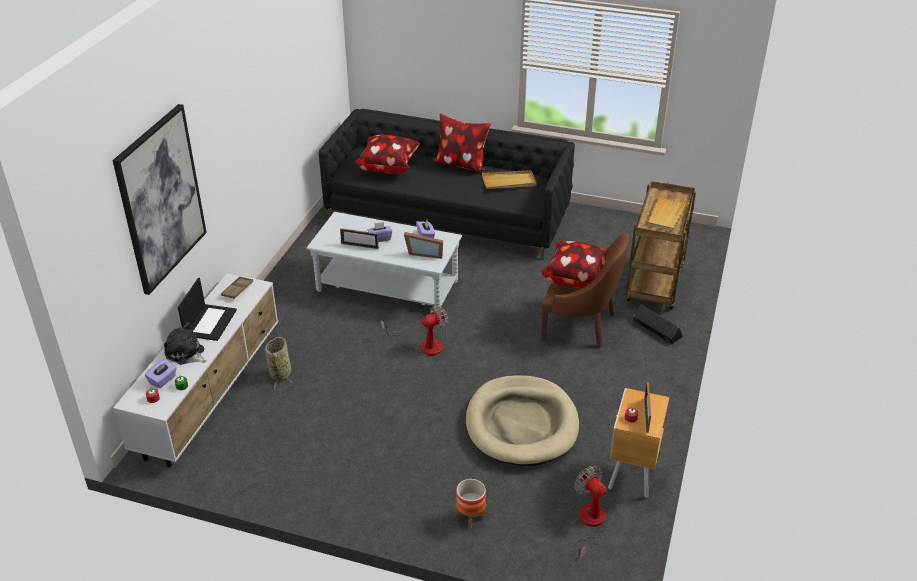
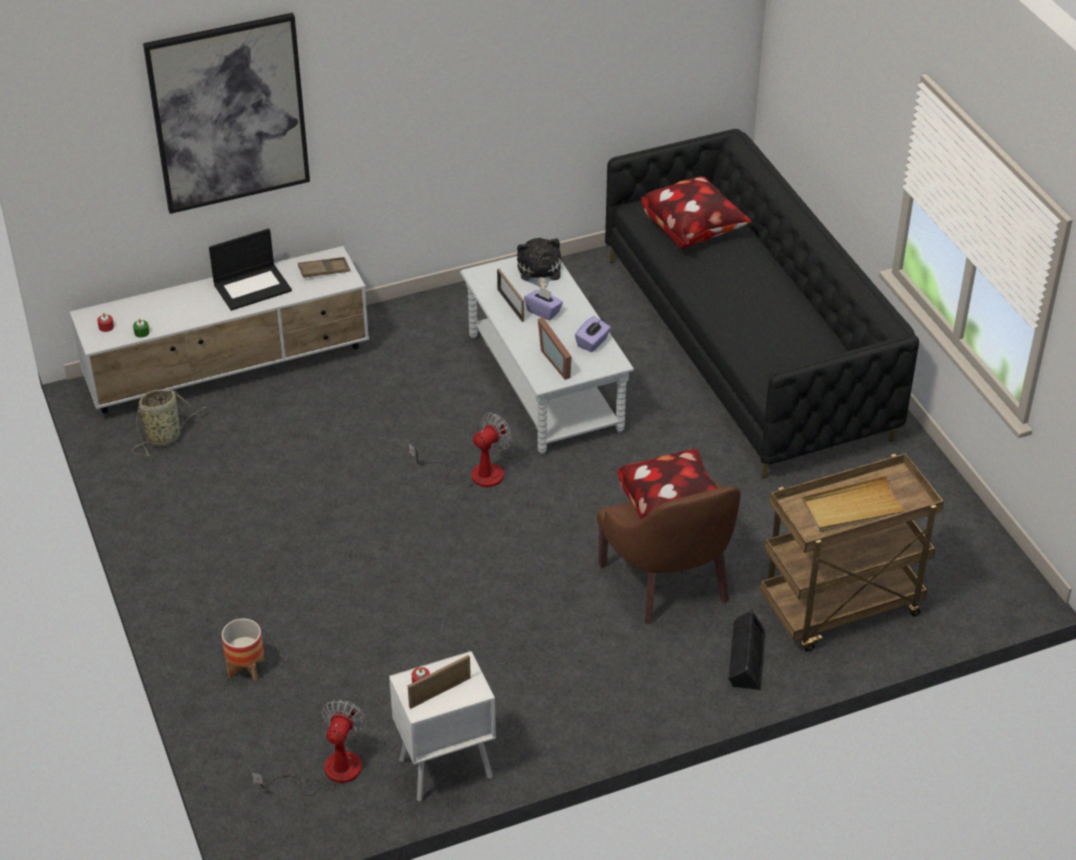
camera: 50 degrees right, 5 degrees up
purple tissue box [145,359,177,388] -> none
plush toy [164,322,207,365] -> plush toy moved to [517,238,561,290]
basket [265,337,294,390] -> basket moved to [131,389,207,456]
fan [381,304,448,356] -> fan turned 60 degrees counterclockwise [408,412,512,487]
pillow [433,113,491,171] -> none
beige dog bed [466,375,579,466] -> none
beige tray [482,170,536,189] -> none
brown nightstand [608,388,669,498] -> white nightstand [389,651,496,802]

